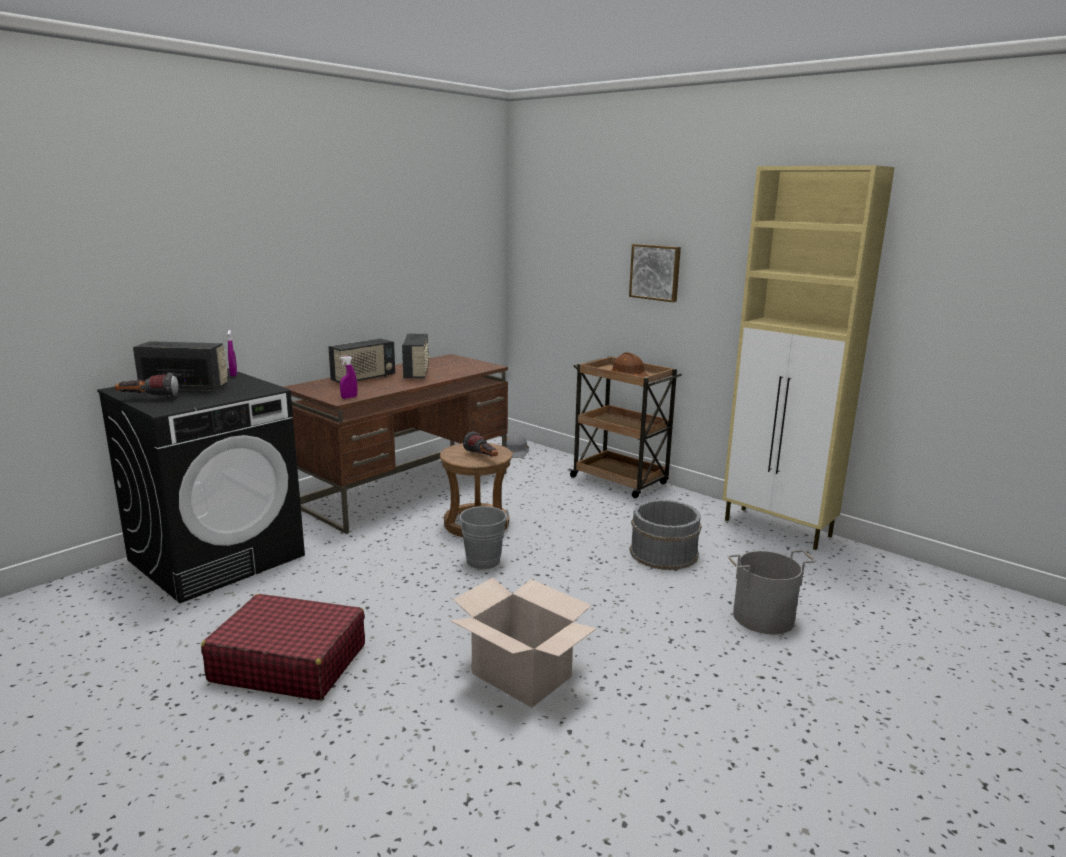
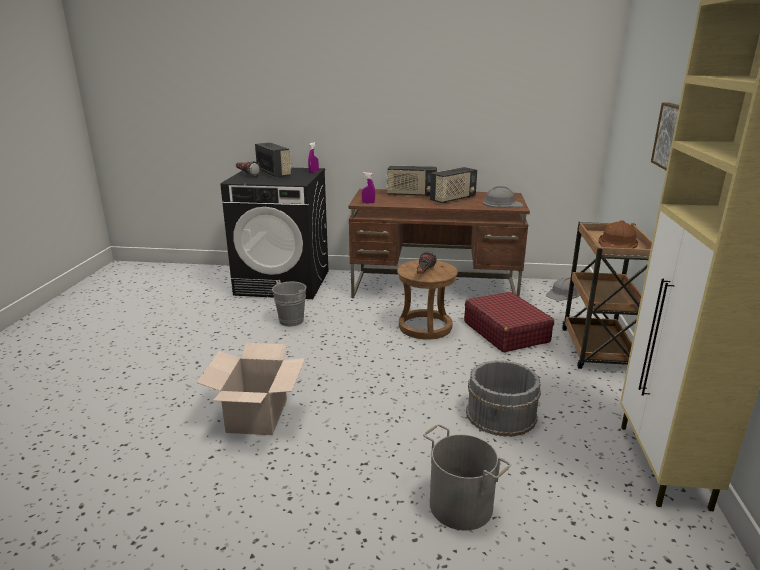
camera: 55 degrees right, 5 degrees up
red suitcase [201,594,365,700] -> red suitcase moved to [464,292,554,352]
grey bucket [458,506,509,569] -> grey bucket moved to [266,280,306,327]
none -> grey hard hat [483,186,523,208]

